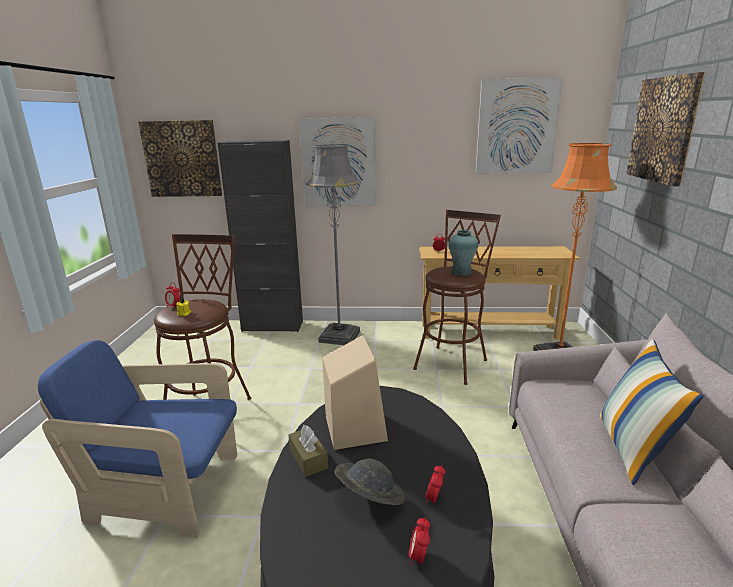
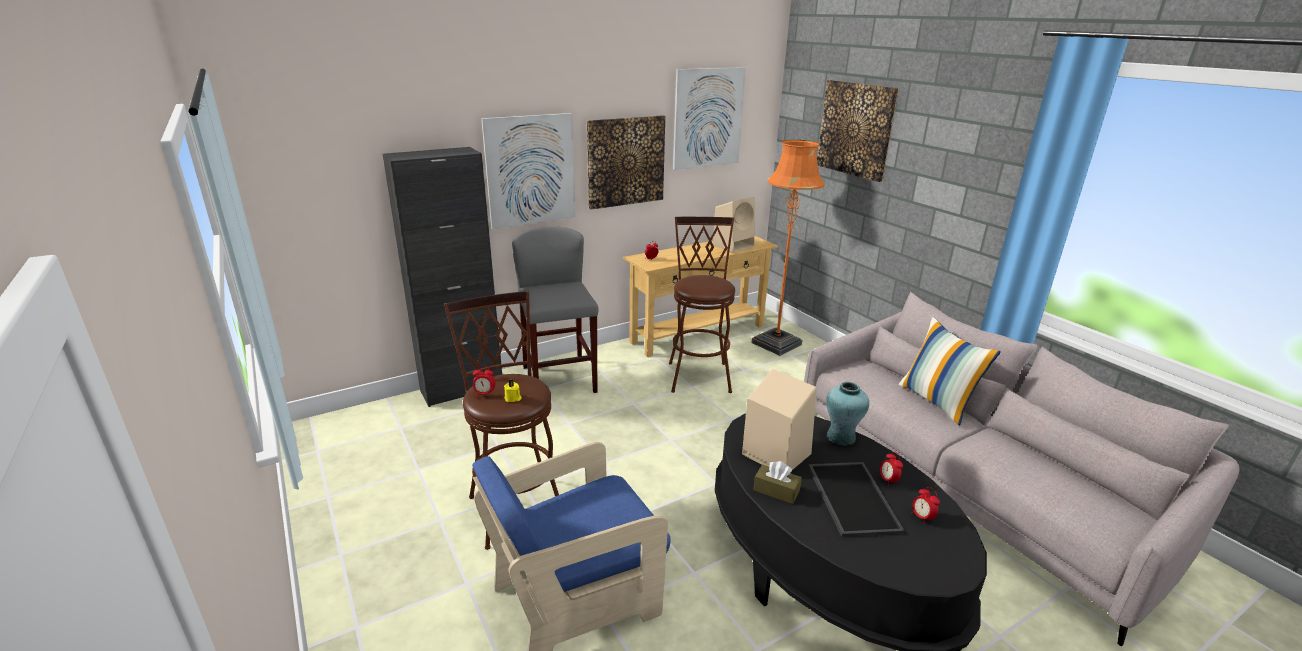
camera: 35 degrees left, 5 degrees up
picture [139,120,222,197] -> picture moved to [586,115,665,210]
grey floor lamp [306,144,360,345] -> grey stool [512,226,598,393]
grey hat [335,458,405,505] -> tray [808,462,905,537]
turquoise vase [449,230,478,276] -> turquoise vase moved to [826,382,869,446]
none -> beige speaker [713,197,755,253]

